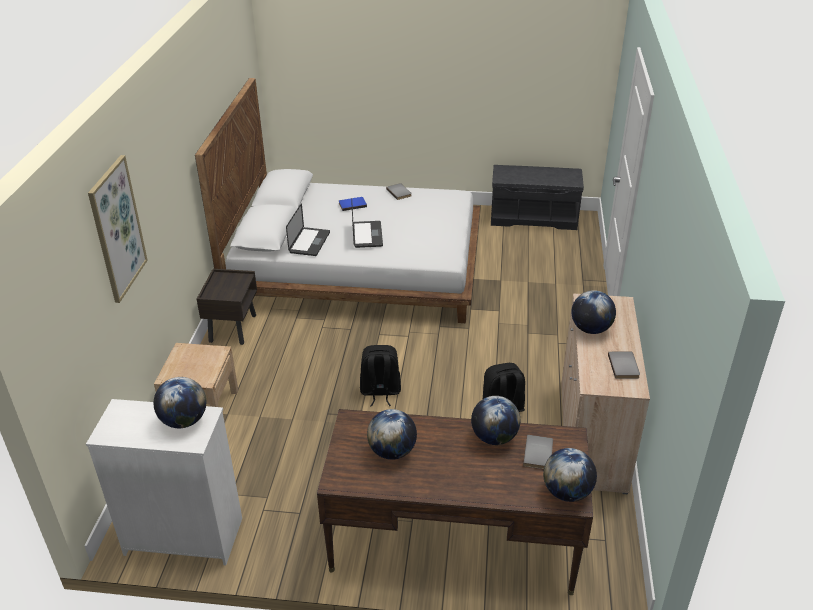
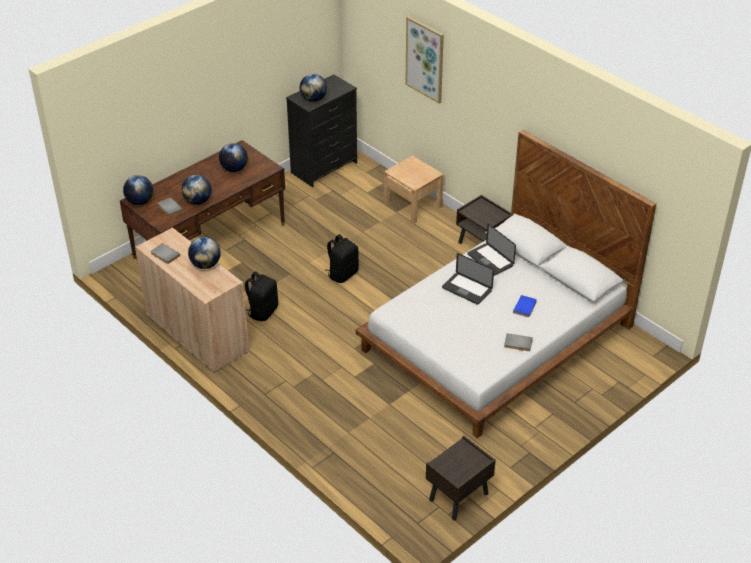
camera: 130 degrees right, 5 degrees up
white dresser [86,399,242,566] -> black dresser [286,75,357,187]
grey bench [491,165,584,230] -> brown nightstand [426,436,496,520]

